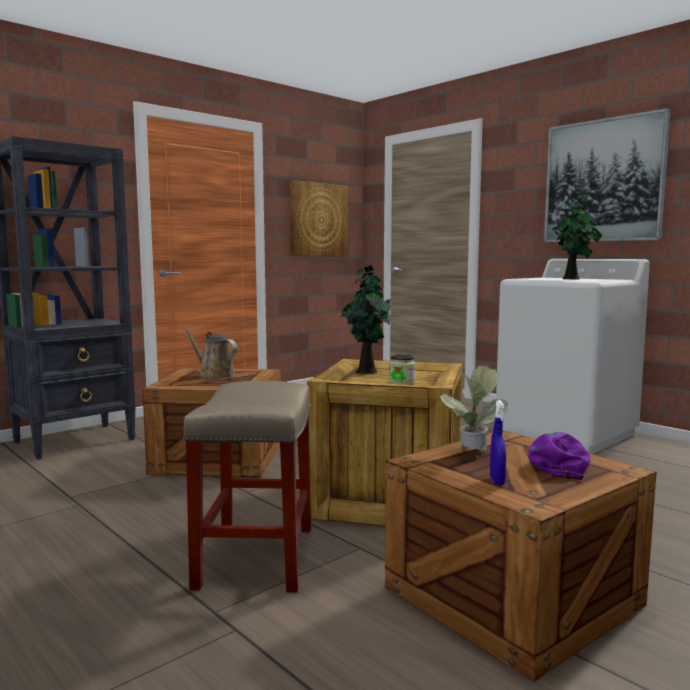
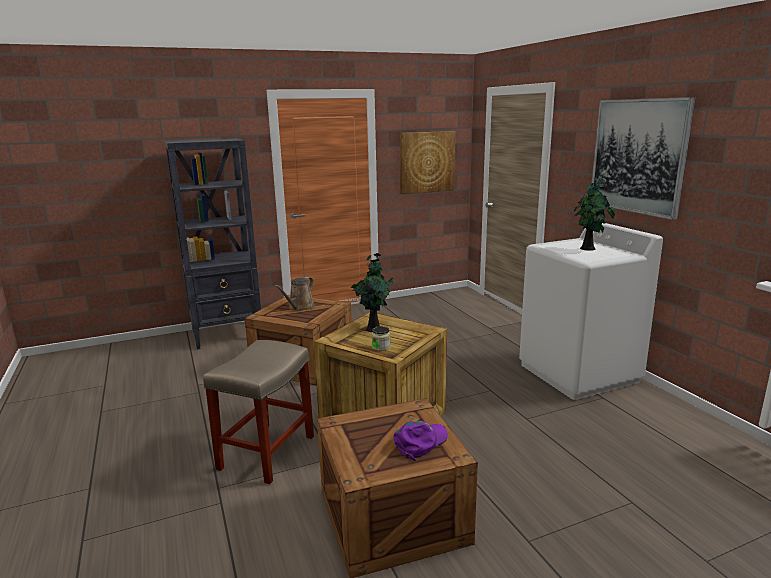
camera: 20 degrees right, 10 degrees up
brown watering can [183,326,237,380] -> brown watering can turned 120 degrees counterclockwise [274,277,315,311]
potted plant [439,366,508,451] -> none
blue spray bottle [490,400,506,485] -> none

